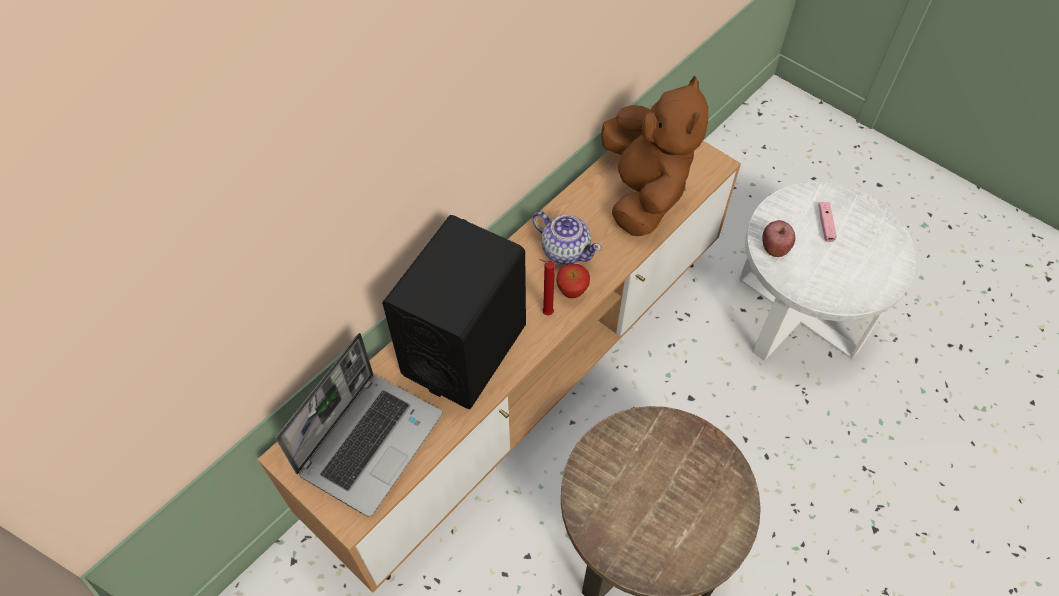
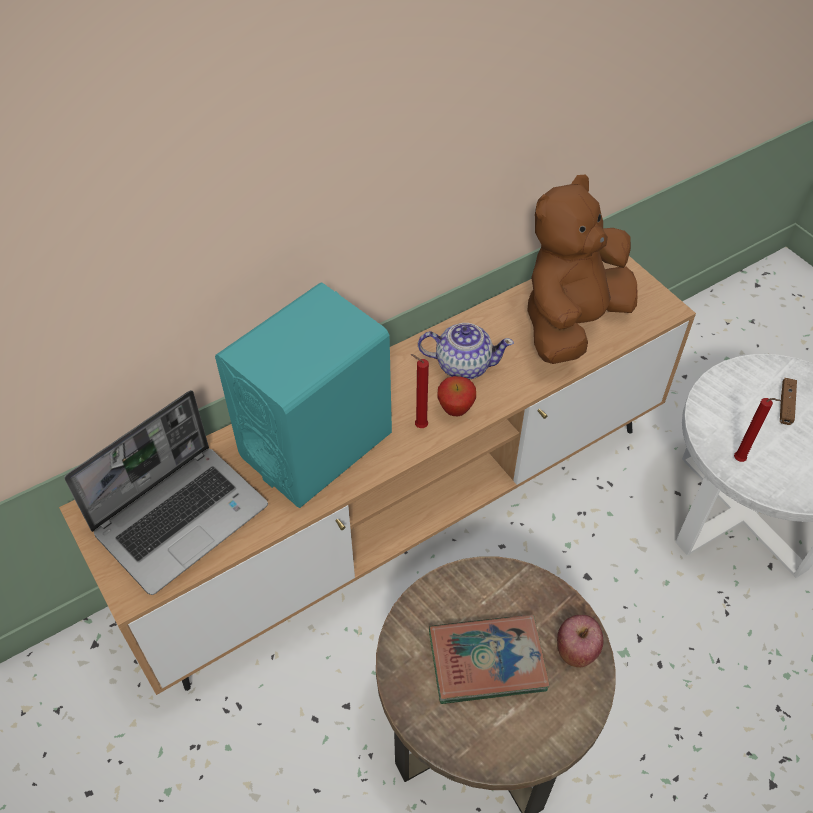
camera: 15 degrees right, 5 degrees down
black speaker [382,215,526,409] -> turquoise speaker [215,283,392,508]
teapot [532,211,602,265] -> teapot turned 45 degrees counterclockwise [418,323,514,380]
brown plush toy [601,75,708,236] -> brown plush toy turned 150 degrees counterclockwise [527,174,638,364]
apple [762,220,795,257] -> apple moved to [557,615,603,668]
pink game controller [818,202,837,242] -> brown game controller [780,378,797,425]
none -> book [429,614,550,704]
none -> red candle [734,398,781,462]

